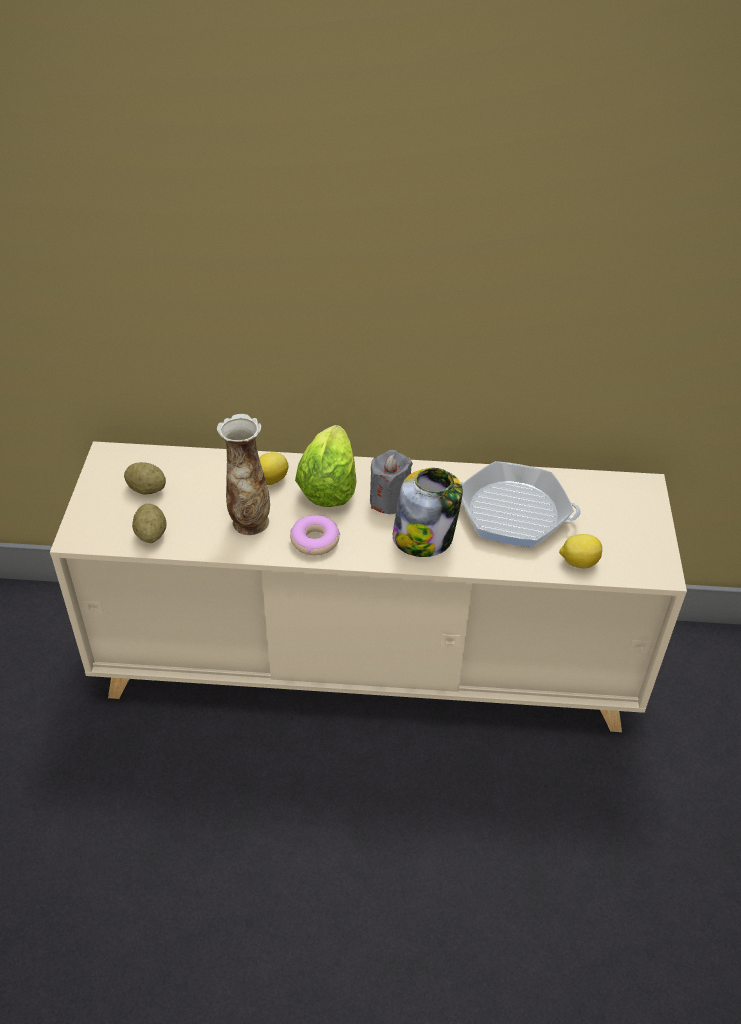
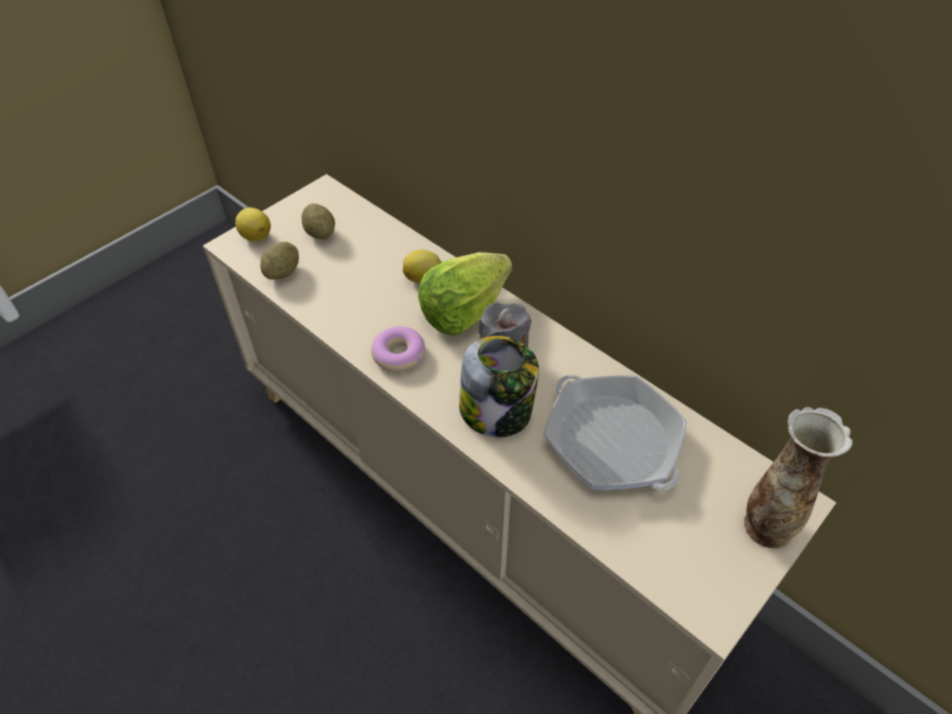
camera: 40 degrees right, 5 degrees up
vase [217,414,270,535] -> vase moved to [744,407,853,548]
lemon [559,534,602,568] -> lemon moved to [235,207,271,241]

